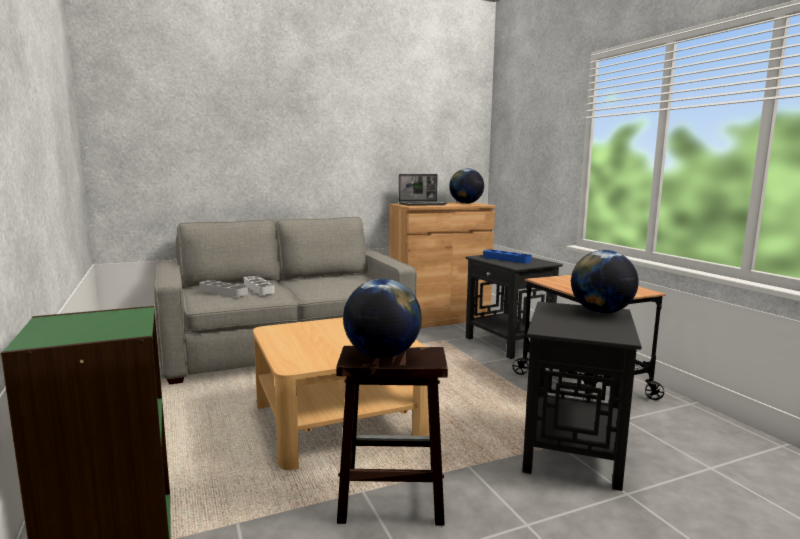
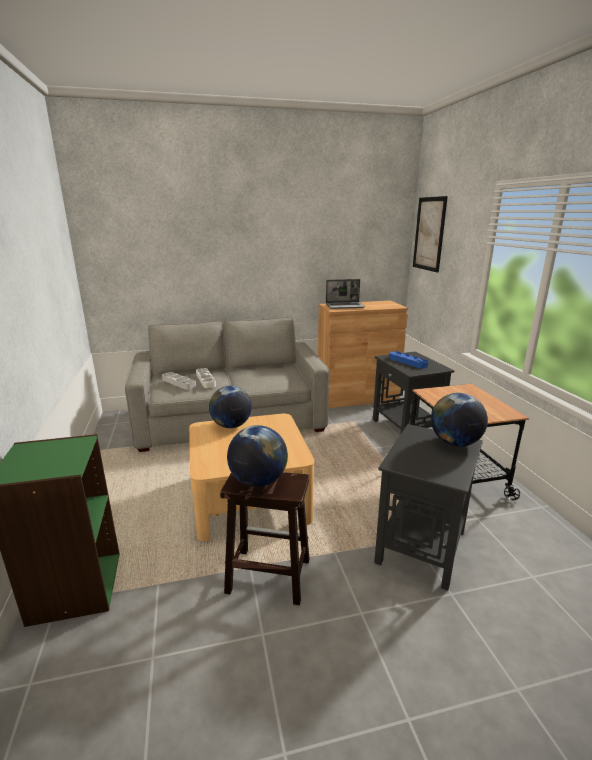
camera: 10 degrees right, 10 degrees up
globe [449,168,484,204] -> globe moved to [209,386,252,428]
none -> picture [413,196,448,273]

